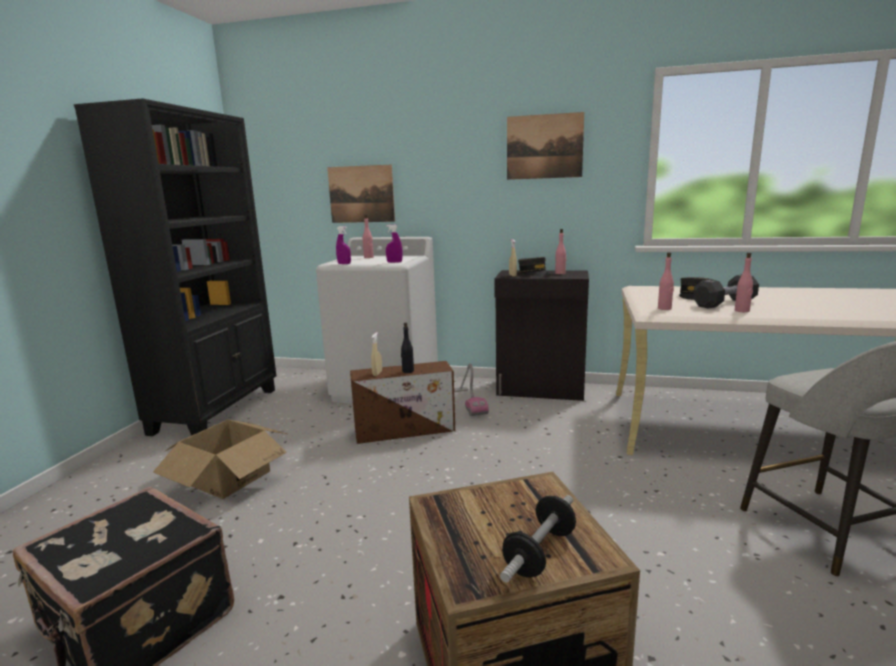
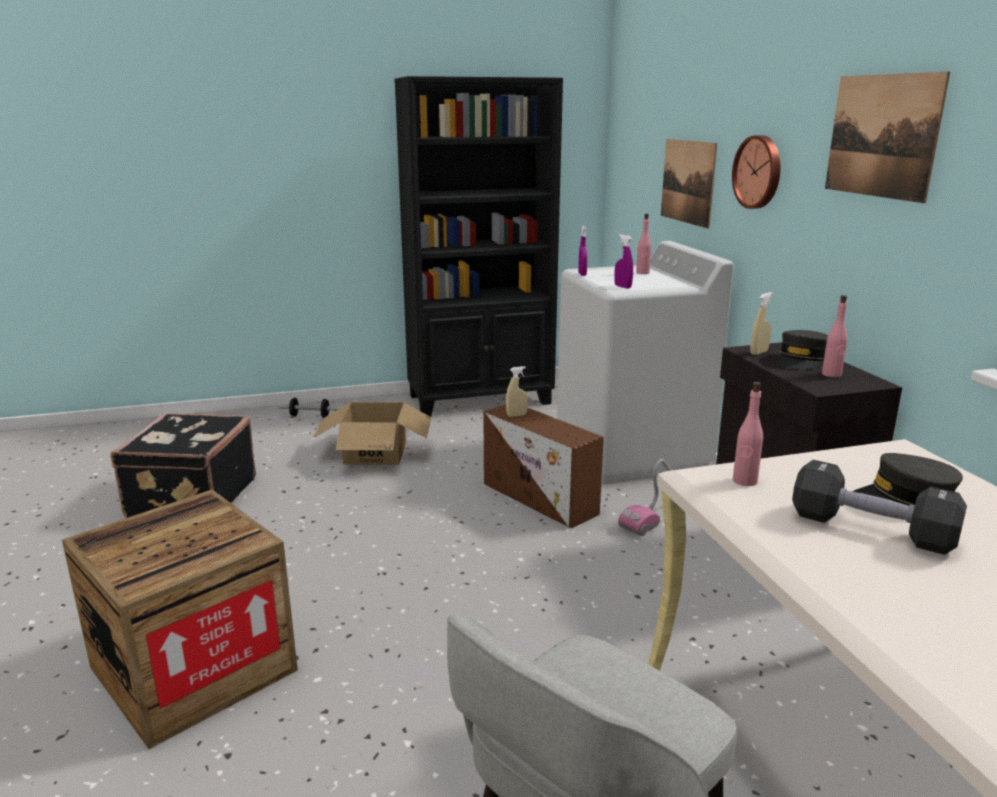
camera: 60 degrees right, 5 degrees up
black bottle [401,323,414,373] -> none
dumbbell [500,495,576,583] -> dumbbell moved to [279,398,340,418]
pink bottle [735,252,753,312] -> none
none -> wall clock [732,135,781,209]

